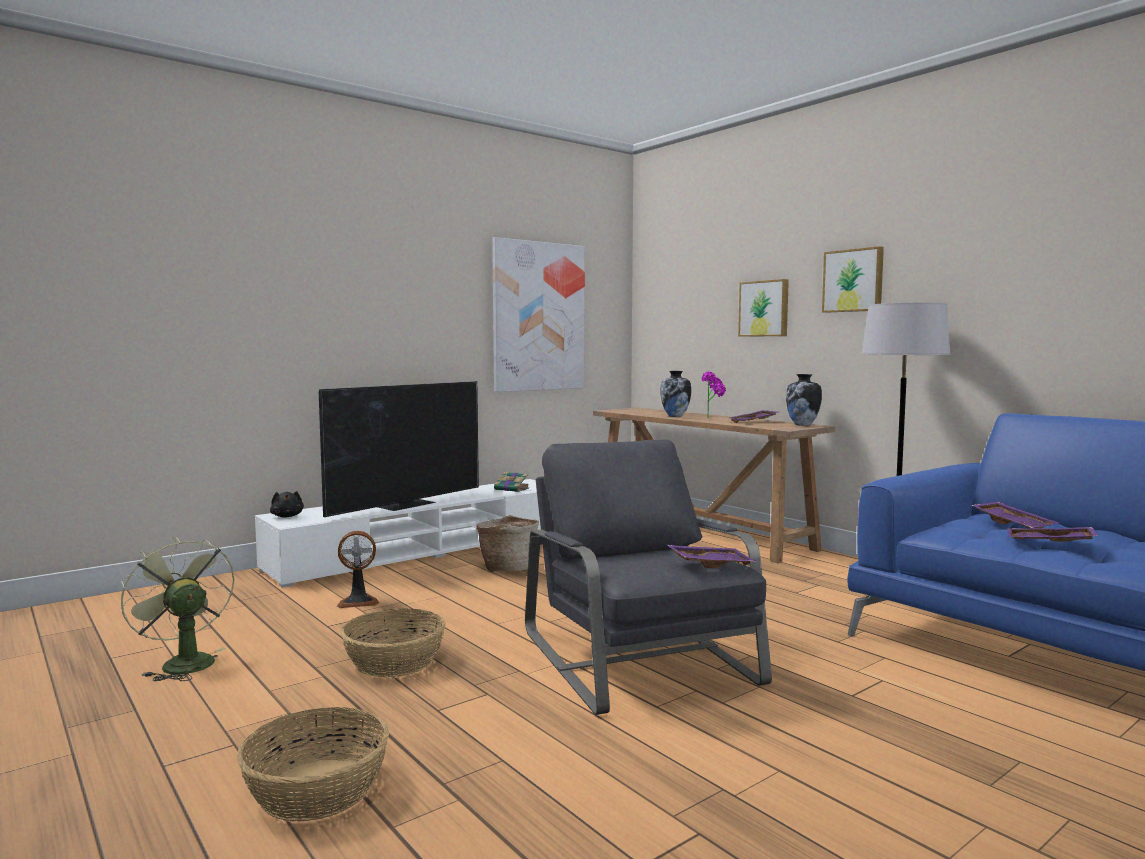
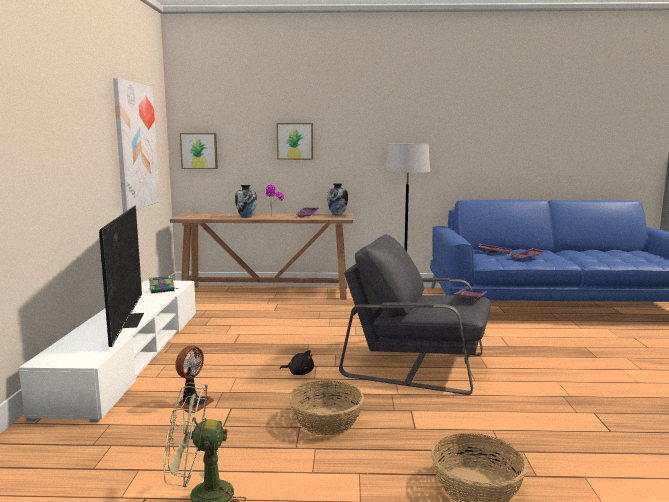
camera: 50 degrees left, 5 degrees up
black plush toy [270,491,304,518] -> black plush toy moved to [280,350,314,375]
basket [476,515,539,572] -> none
picture [822,246,884,313] -> picture moved to [180,133,218,169]

